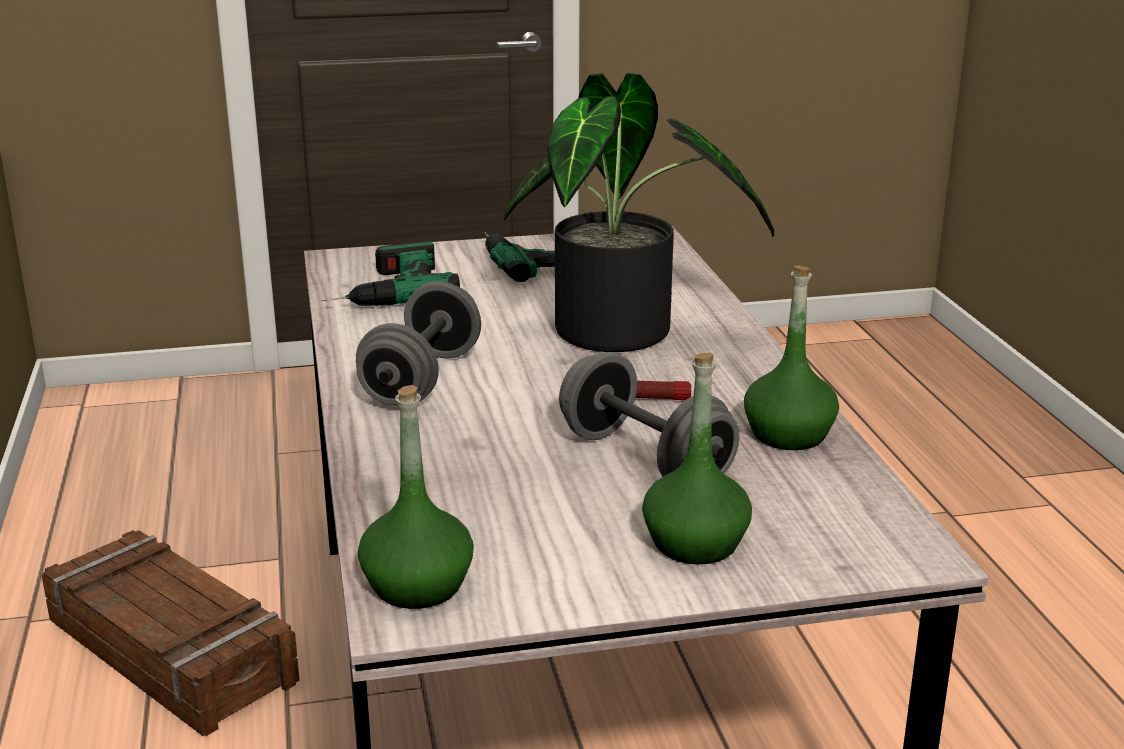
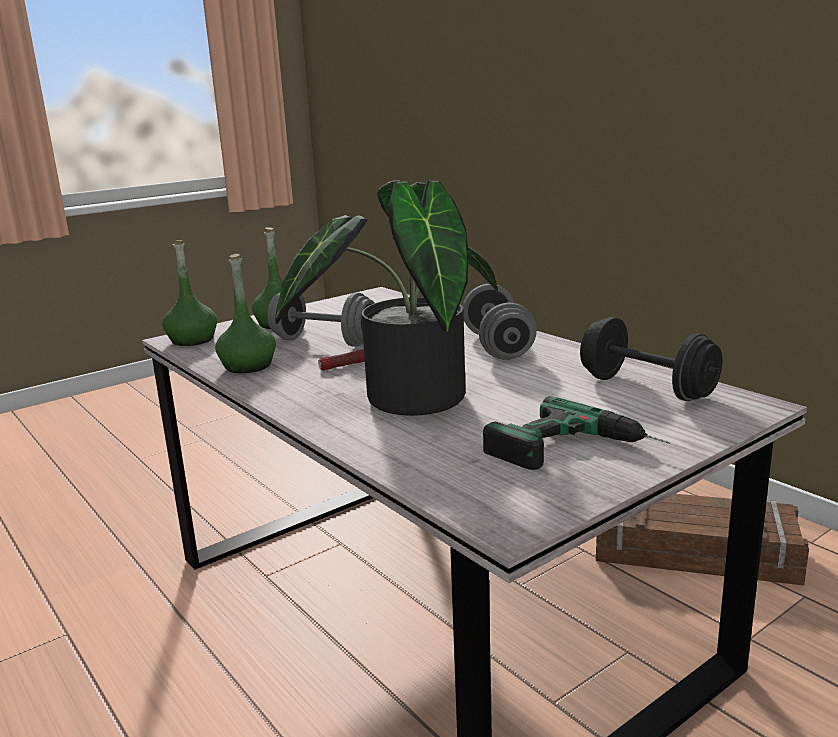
camera: 155 degrees right, 5 degrees down
power drill [321,241,460,306] -> black dumbbell [580,317,722,401]
green bottle [358,385,474,609] -> green bottle moved to [162,240,217,346]

